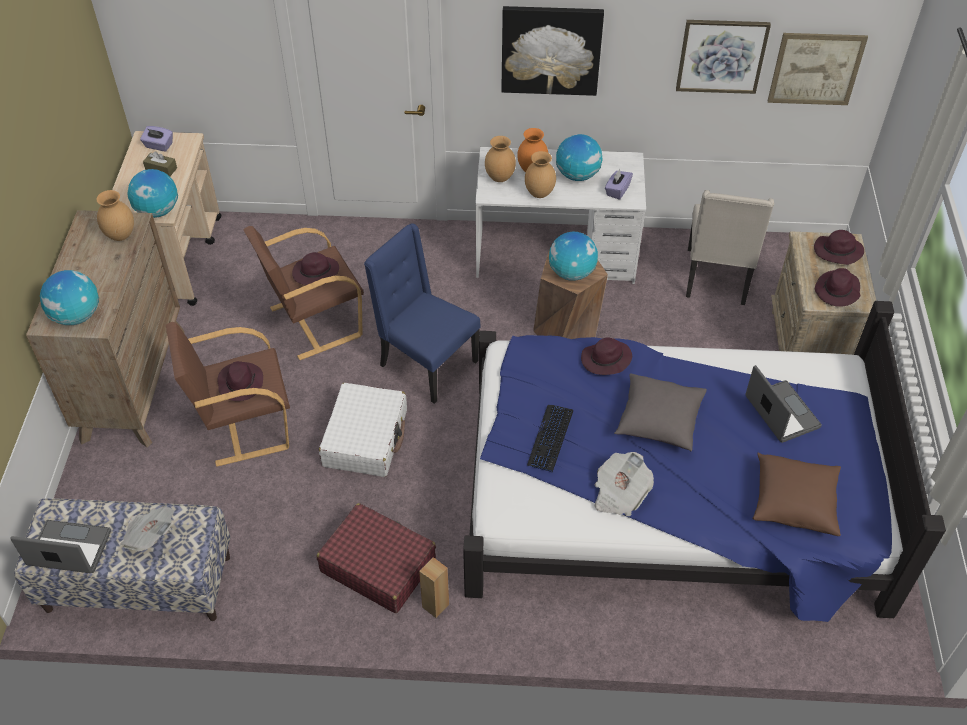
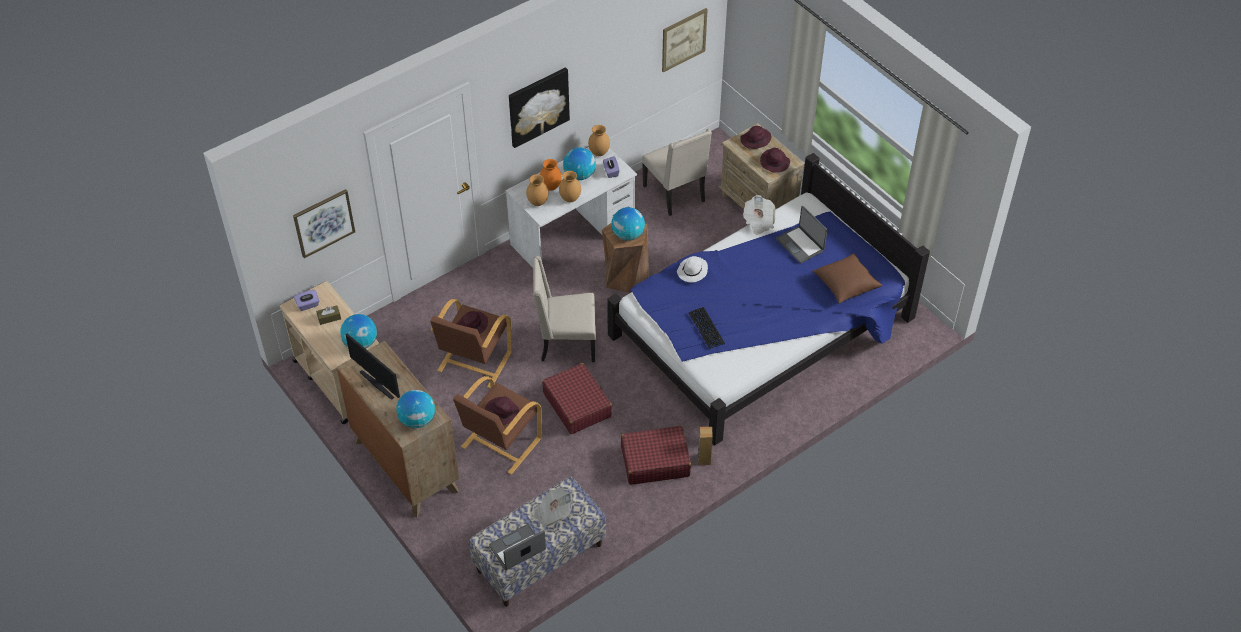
camera: 40 degrees left, 0 degrees up
brown vase [96,190,134,241] -> brown vase moved to [588,125,610,156]
white suitcase [319,382,407,477] -> red suitcase [542,363,612,434]
blue chair [364,223,481,404] -> beige chair [533,256,596,362]
purple hat [581,338,632,375] -> white hat [677,256,708,282]
newspaper [595,452,654,516] -> newspaper moved to [743,195,776,235]
grey pillow [614,373,707,451] -> none
picture [676,20,771,94] -> picture moved to [293,189,355,258]
laptop [745,365,822,443] -> laptop turned 150 degrees counterclockwise [776,206,827,264]
none -> monitor [345,334,400,400]

